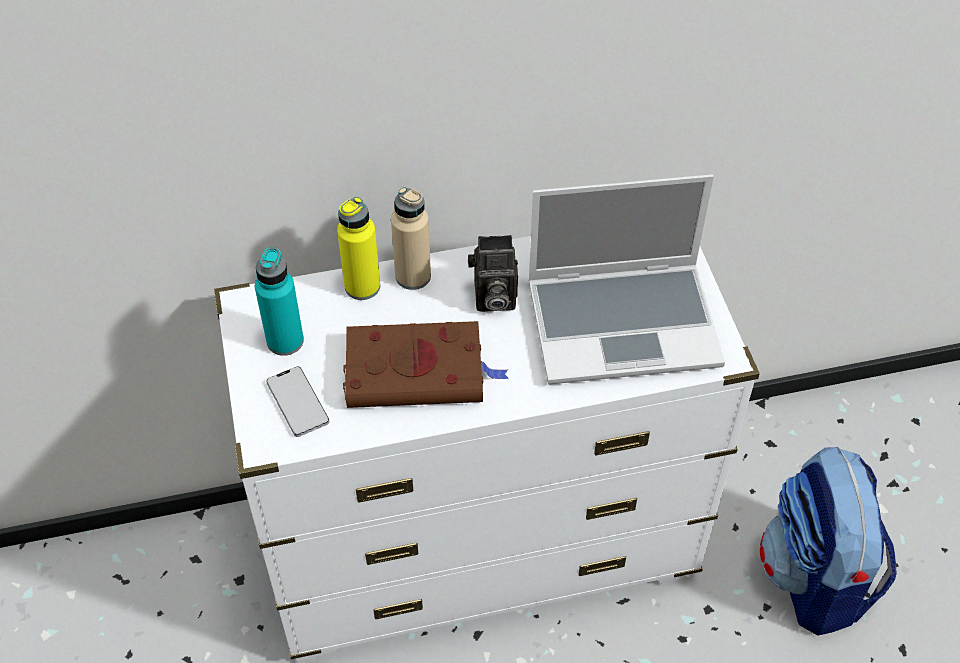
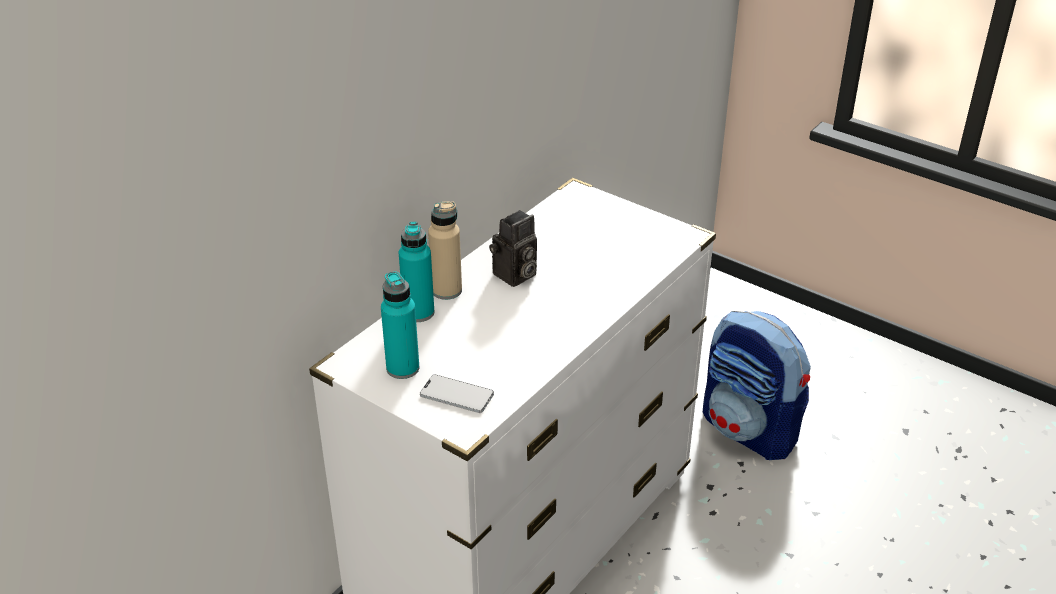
camera: 40 degrees left, 15 degrees down
yellow bottle [337,197,380,300] -> turquoise bottle [399,222,434,322]
brown book [343,321,509,408] -> none
laptop [528,174,725,385] -> none

